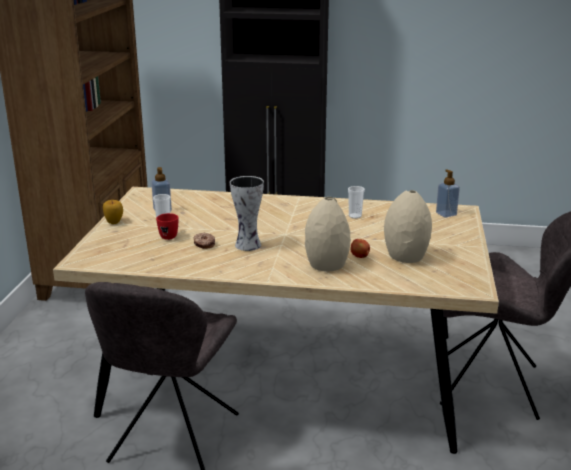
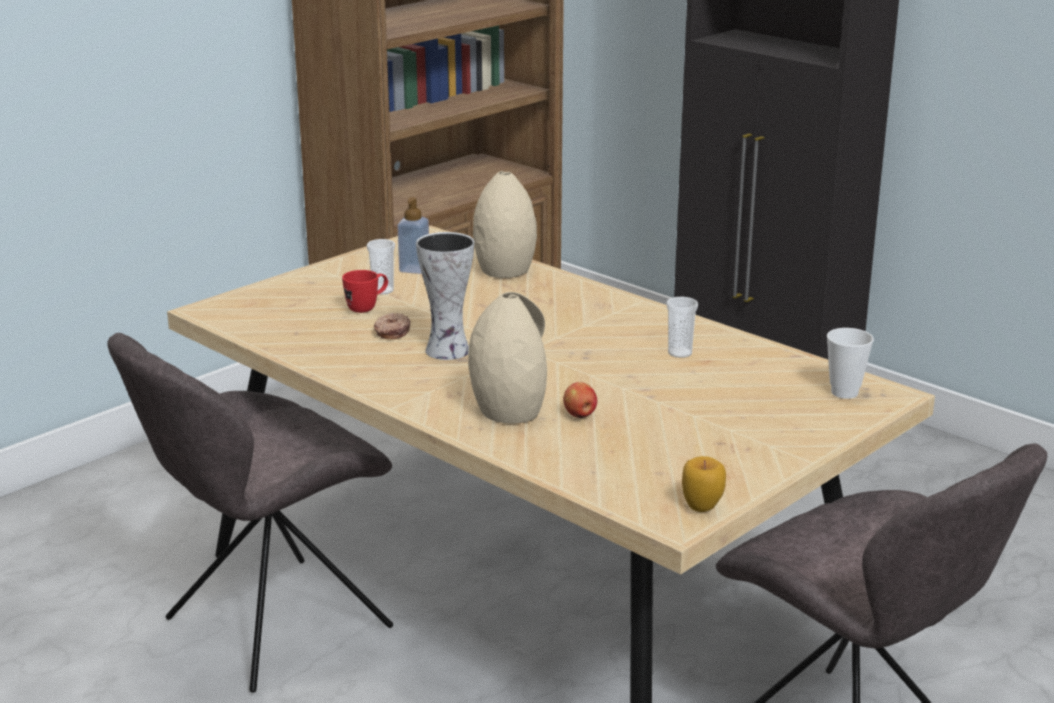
camera: 35 degrees right, 0 degrees up
apple [103,200,123,224] -> apple moved to [682,456,726,512]
beige vase [384,190,432,263] -> beige vase moved to [473,171,537,278]
soap dispenser [436,169,460,218] -> cup [827,328,874,399]

